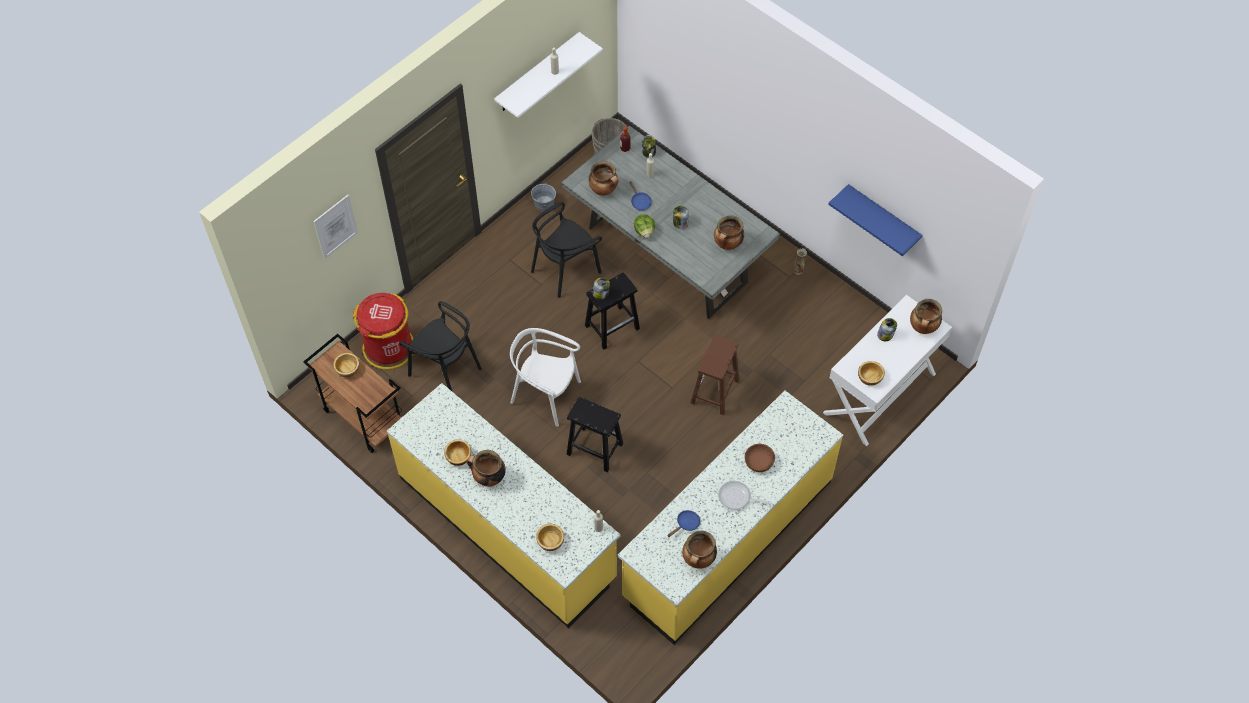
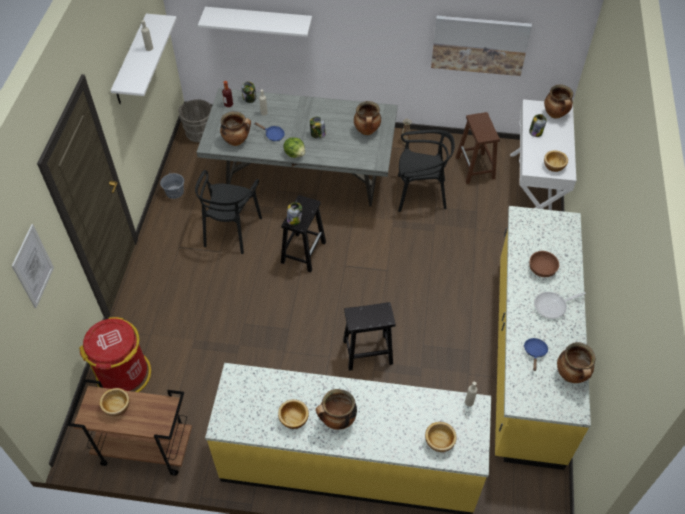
camera: 35 degrees left, 5 degrees down
black chair [399,301,482,392] -> black chair moved to [398,130,455,212]
white chair [510,328,581,427] -> none
brown stool [691,335,740,415] -> brown stool moved to [456,112,500,184]
blue shelf [828,184,923,256] -> picture [431,15,532,76]
none -> white shelf [198,7,312,37]

